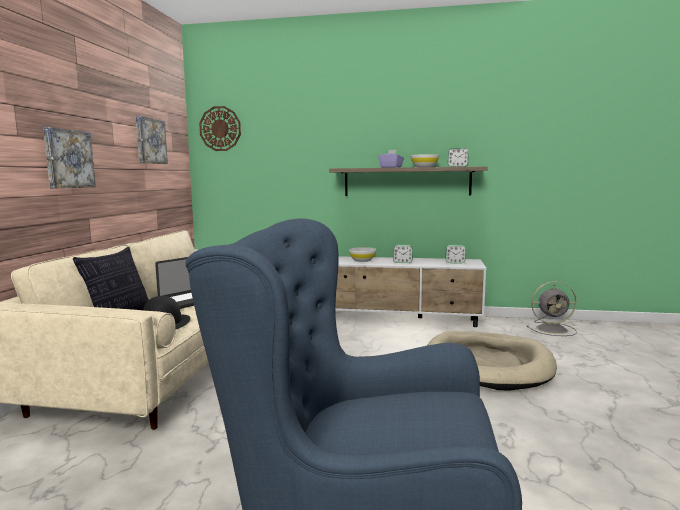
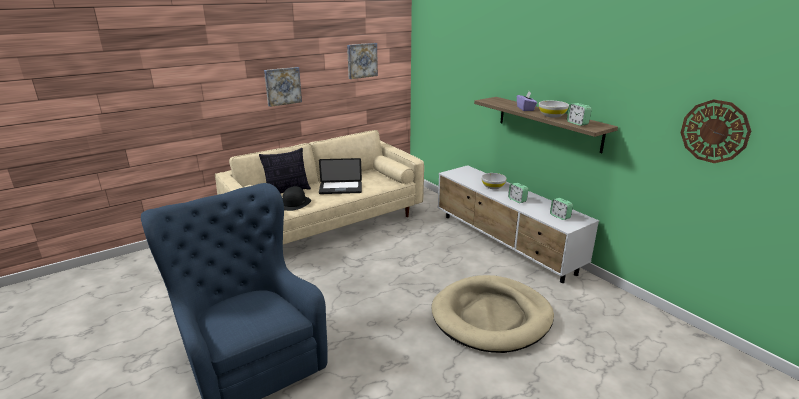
camera: 45 degrees right, 15 degrees up
wall clock [199,106,241,151] -> wall clock moved to [681,99,751,163]
grey fan [527,281,577,336] -> none

